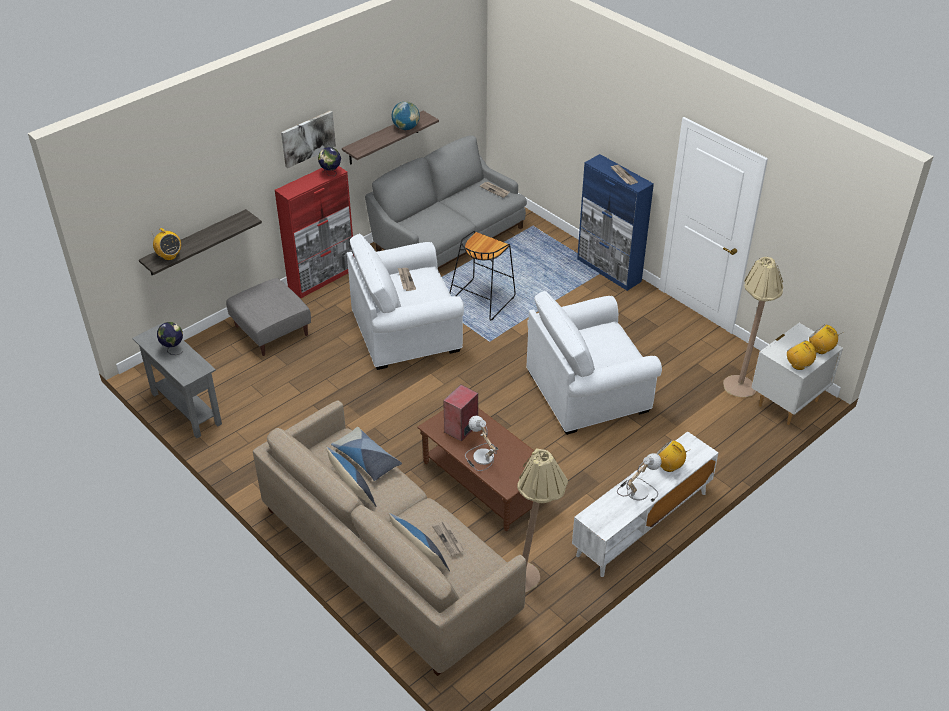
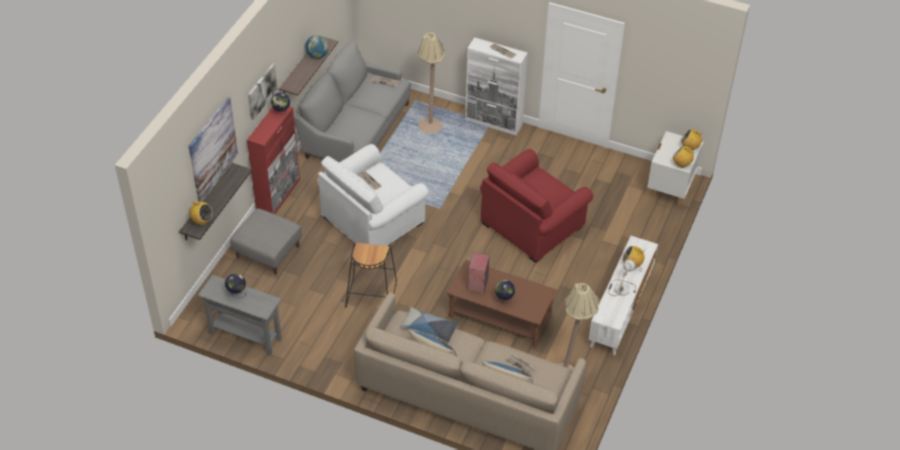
camera: 25 degrees left, 5 degrees up
black stool [450,231,516,321] -> black stool moved to [345,242,397,308]
table lamp [465,416,498,471] -> globe [495,280,515,304]
white armchair [526,291,662,435] -> red armchair [480,149,593,263]
blue cabinet [577,154,654,291] -> white cabinet [465,37,528,135]
beige floor lamp [723,256,783,397] -> beige floor lamp moved to [418,32,445,133]
none -> picture [188,97,238,202]

